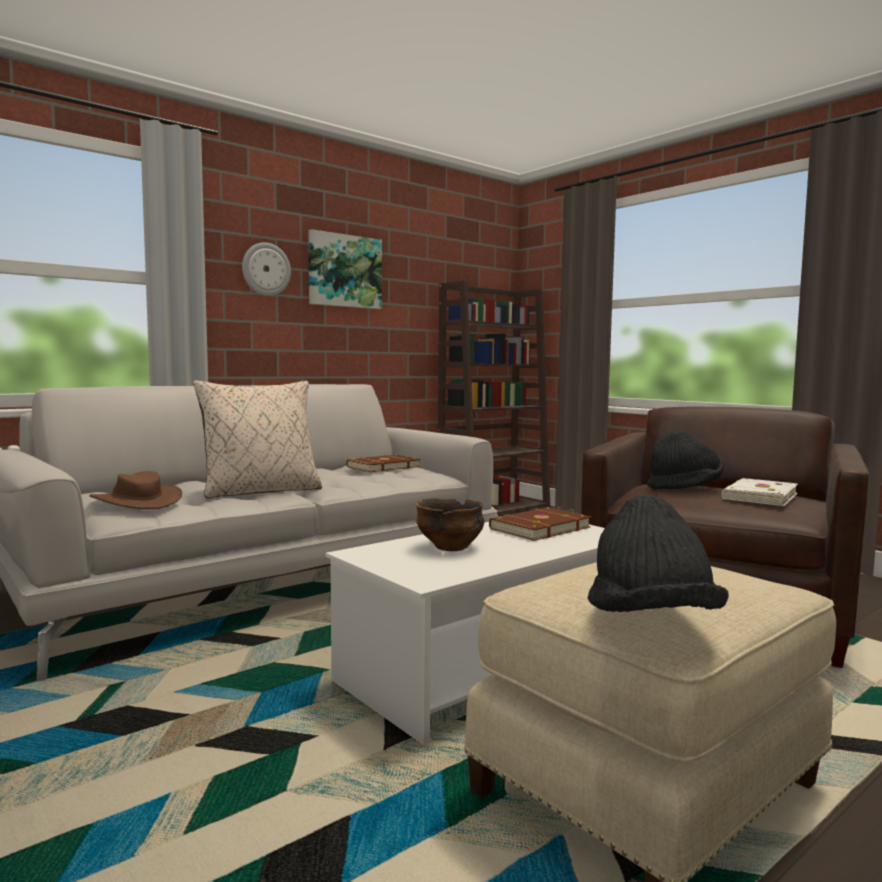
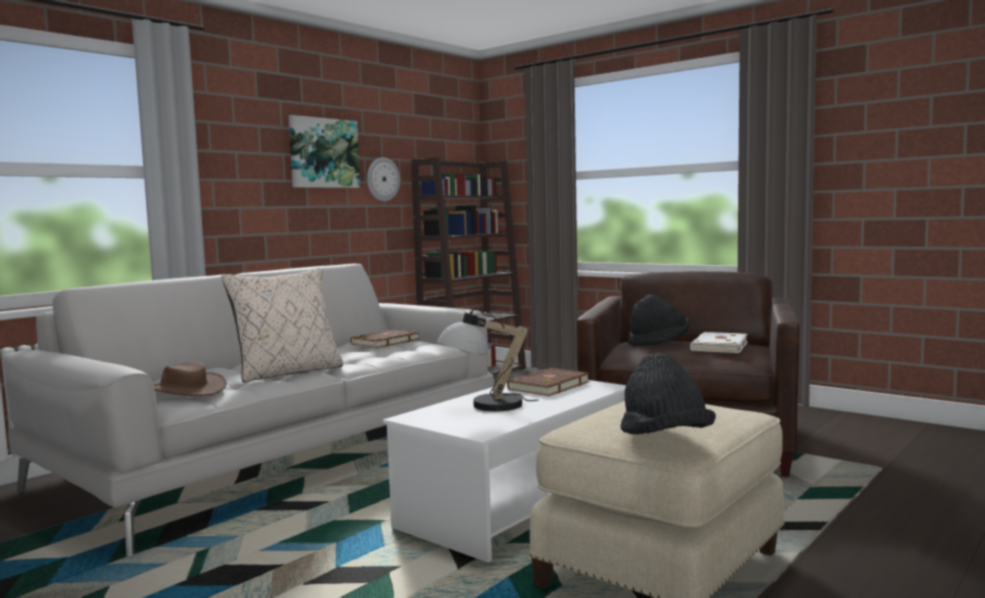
camera: 10 degrees left, 0 degrees up
wall clock [242,242,291,296] -> wall clock moved to [367,157,400,201]
bowl [416,499,485,551] -> table lamp [437,307,538,411]

